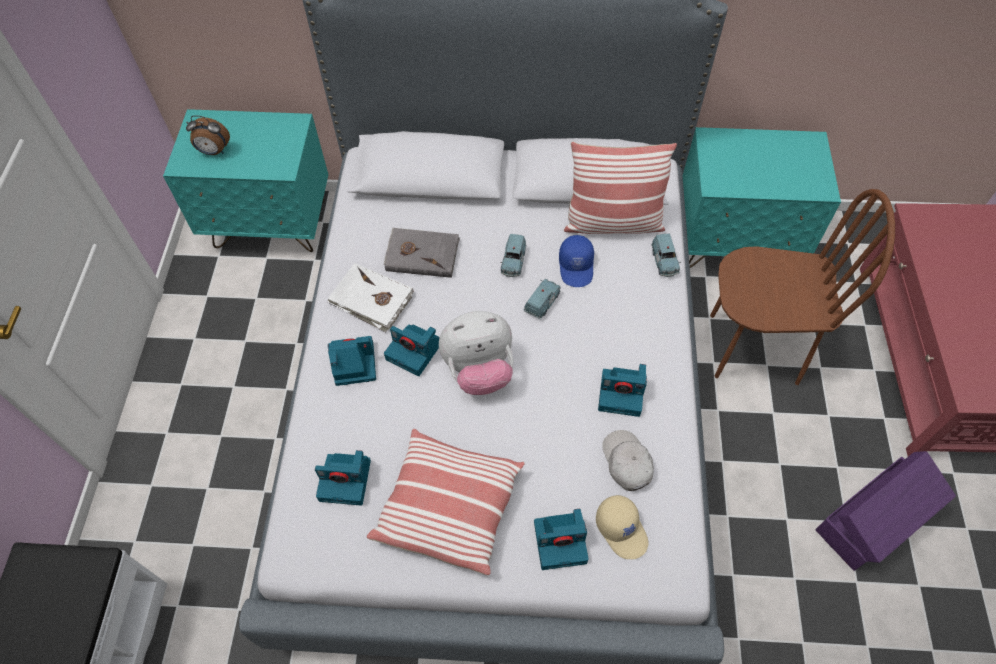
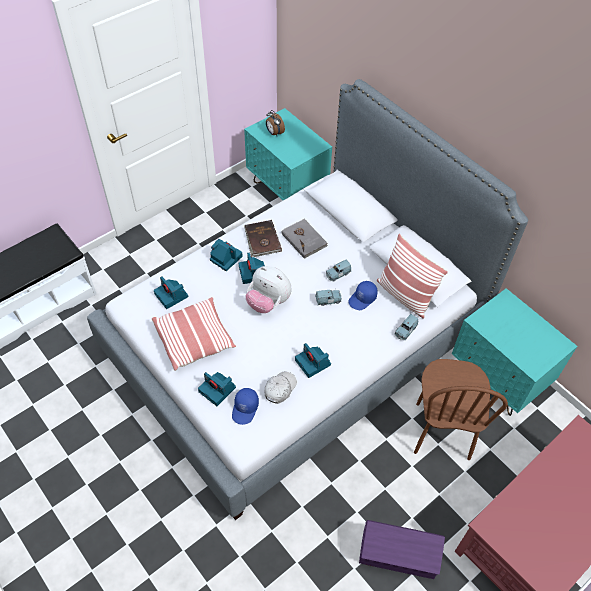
camera: 45 degrees right, 5 degrees down
white book [327,263,414,332] -> brown book [244,220,282,257]
beige cap [596,495,648,559] -> blue cap [232,388,259,425]
brown chair [710,189,895,385] -> brown chair turned 45 degrees clockwise [414,359,508,460]

